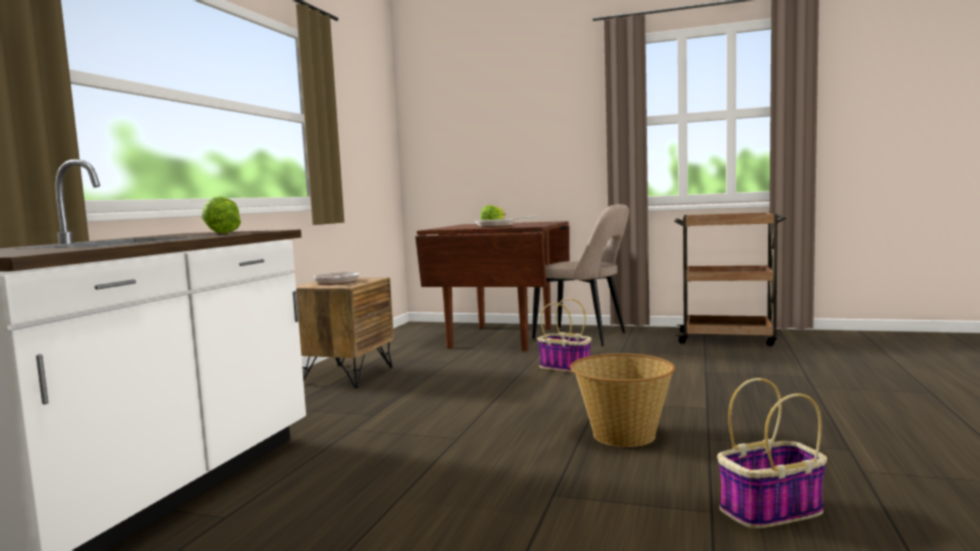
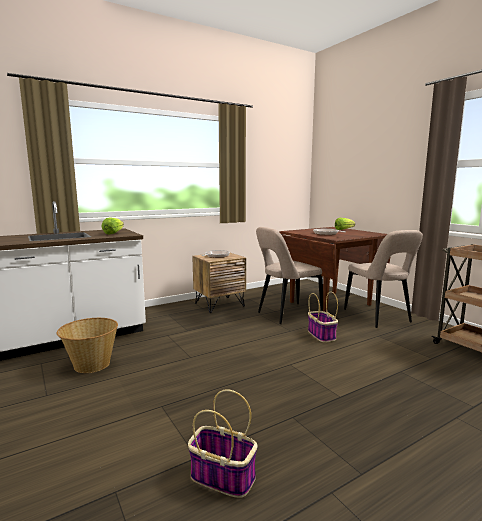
camera: 40 degrees right, 5 degrees up
basket [570,353,675,447] -> basket moved to [57,318,118,373]
none -> beige chair [256,227,323,324]

